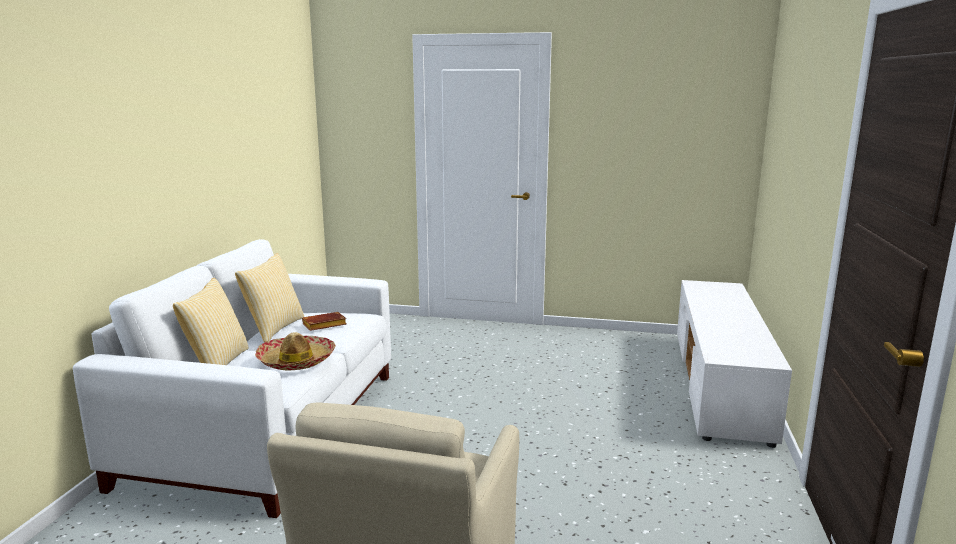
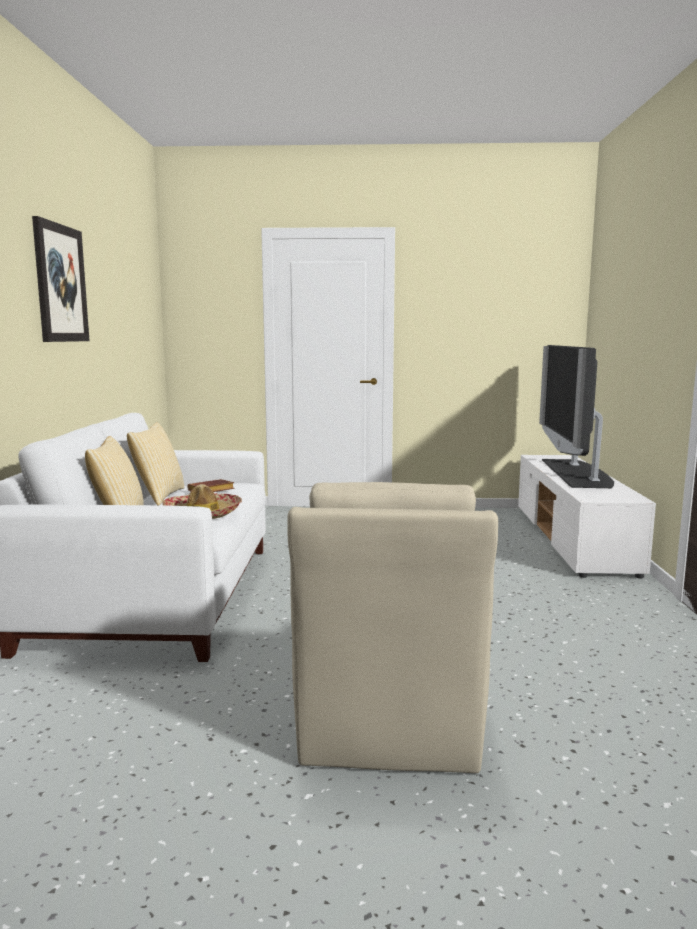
camera: 10 degrees left, 5 degrees down
none -> picture [32,216,89,342]
none -> television [539,345,614,488]

